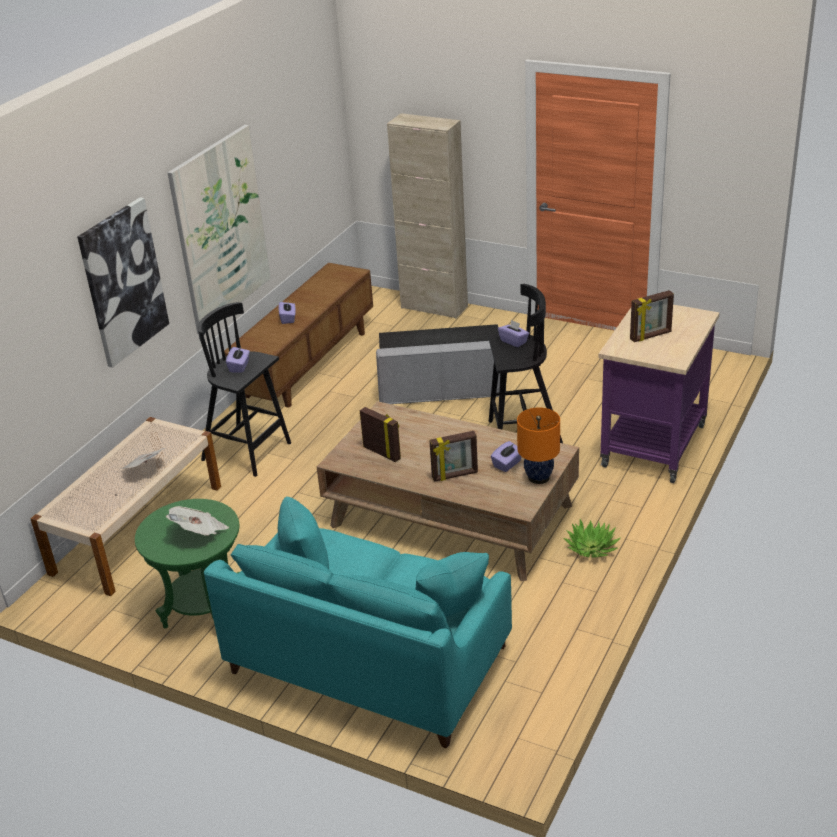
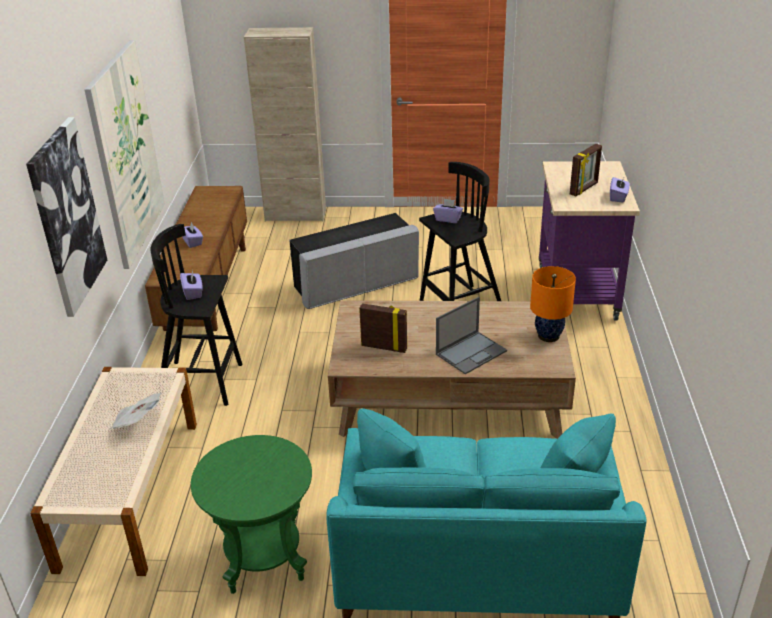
camera: 25 degrees left, 0 degrees up
newspaper [166,506,229,536] -> none
picture frame [429,431,478,482] -> laptop [436,297,507,374]
purple tissue box [491,441,521,472] -> purple tissue box moved to [610,177,630,203]
potted plant [563,519,621,557] -> none

